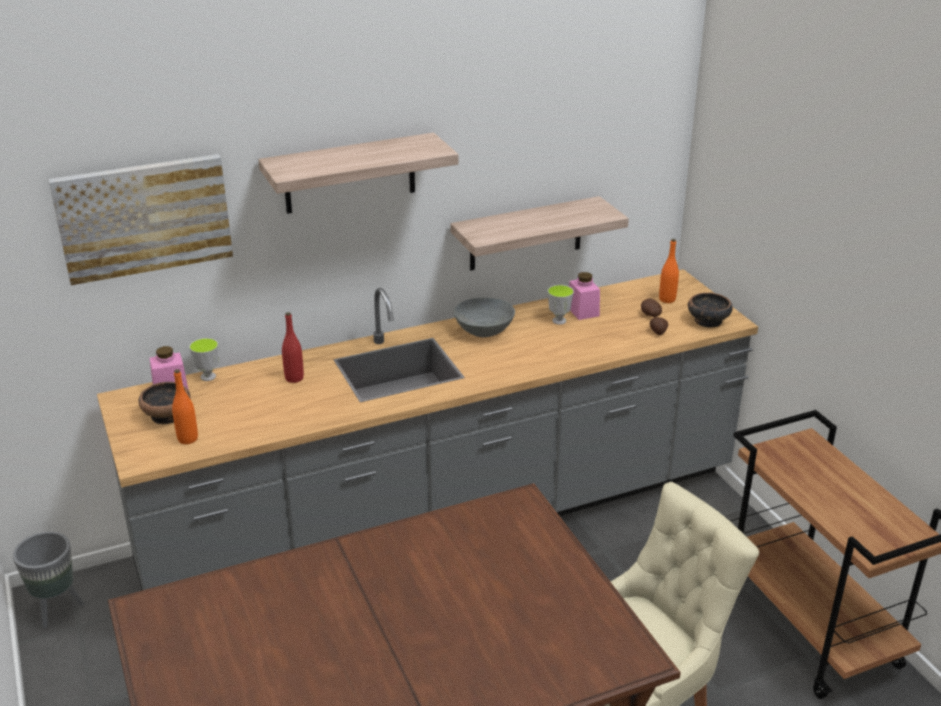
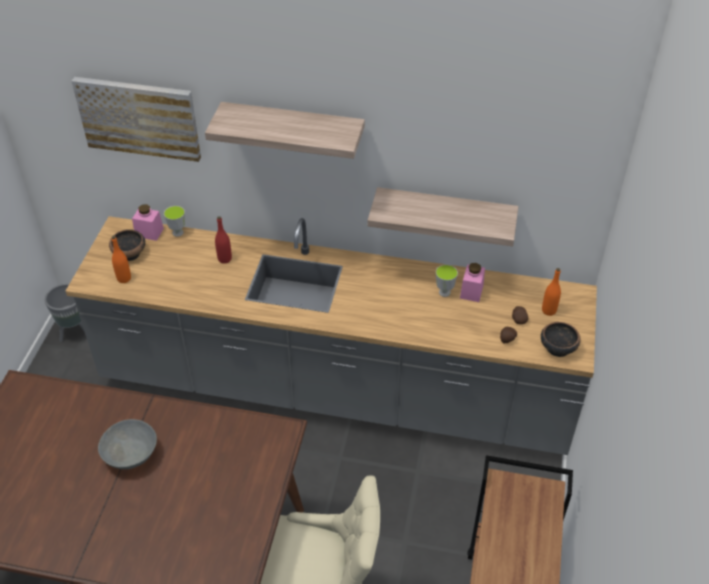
camera: 35 degrees right, 15 degrees up
grey bowl [454,298,515,337] -> grey bowl moved to [98,419,157,469]

